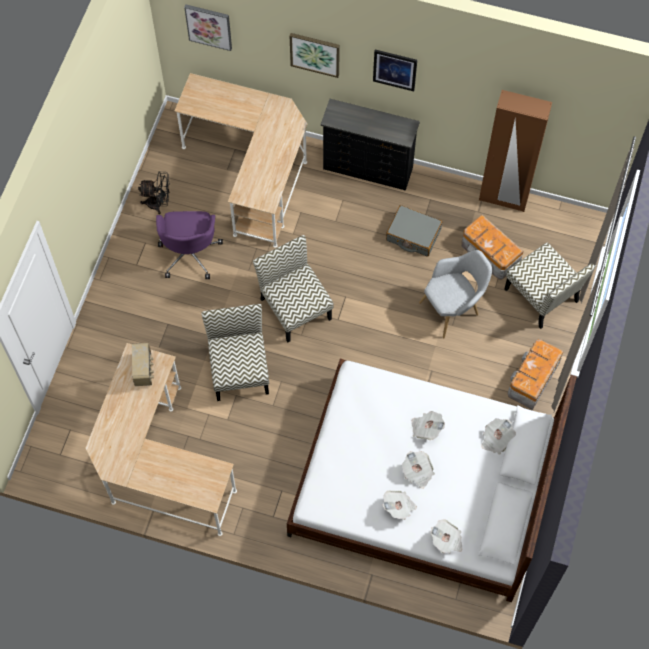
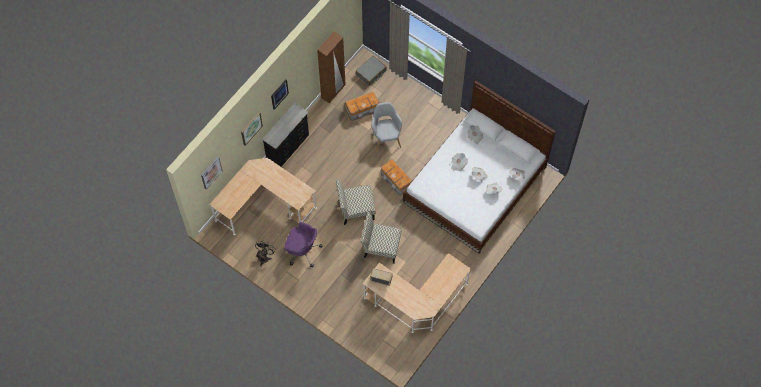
camera: 70 degrees left, 0 degrees up
grey suitcase [386,205,442,257] -> grey suitcase moved to [356,56,386,86]
chair [504,243,596,329] -> none
storage box [508,339,564,410] -> storage box moved to [381,159,413,195]

